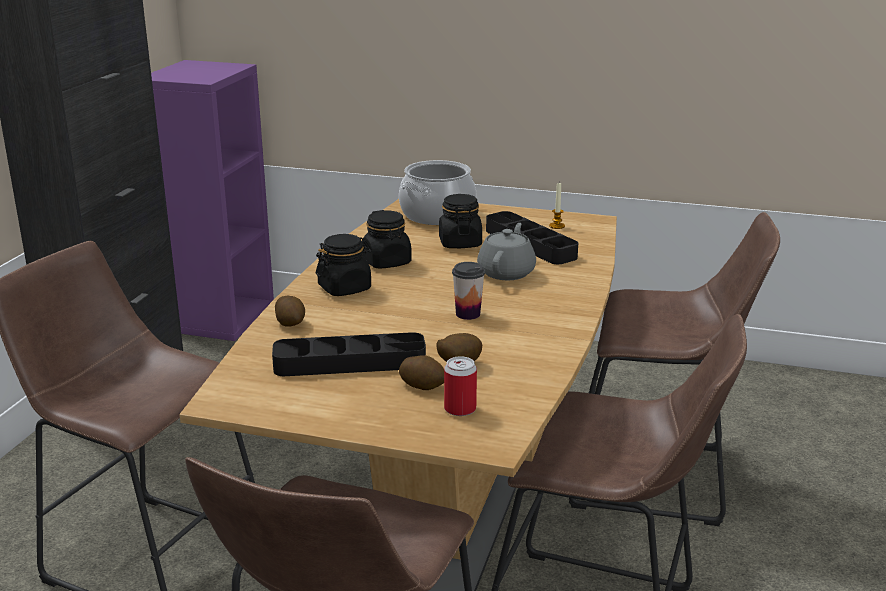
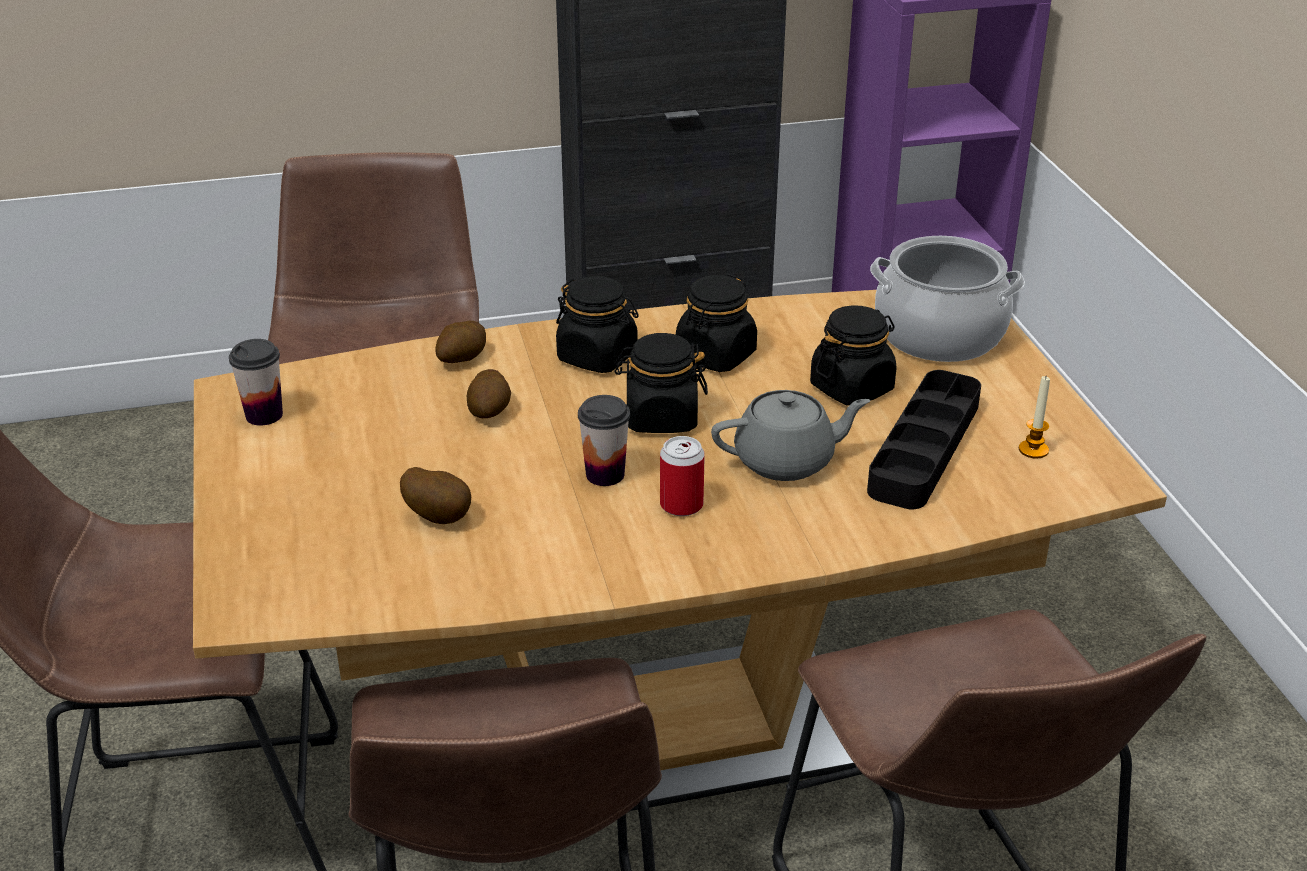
camera: 60 degrees right, 10 degrees up
black tray [272,332,426,376] -> none
potato [399,355,444,390] -> potato moved to [467,369,511,418]
can [444,356,477,416] -> can moved to [660,436,705,516]
none -> cup [229,339,283,425]
none -> black jar [614,333,708,433]

